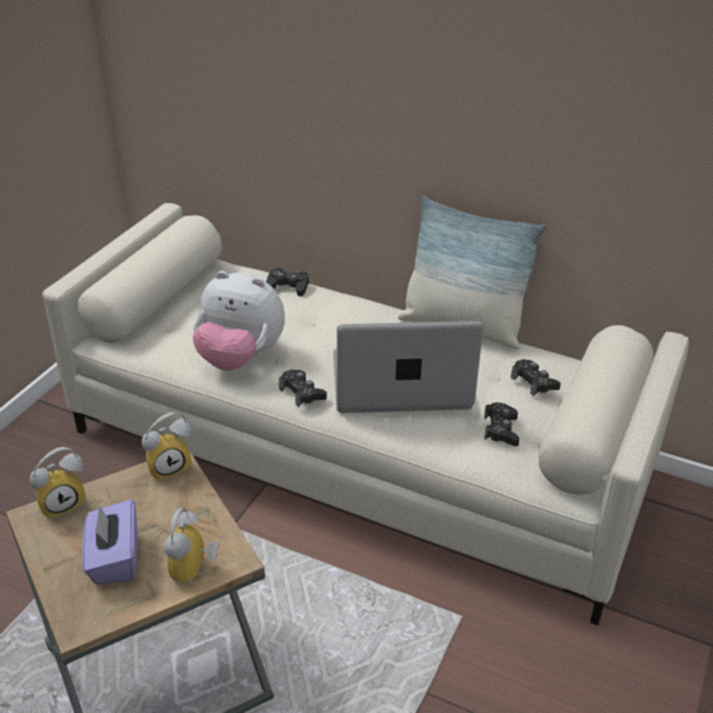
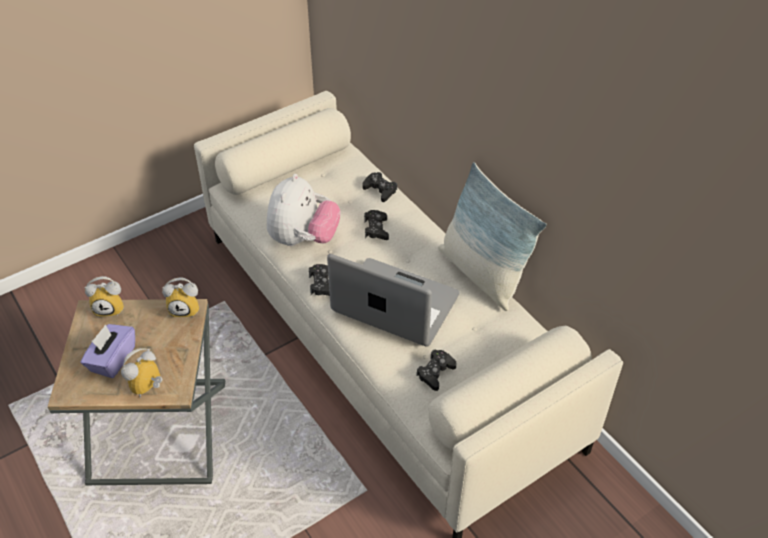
camera: 30 degrees right, 10 degrees up
plush toy [192,271,285,371] -> plush toy turned 120 degrees counterclockwise [267,174,340,246]
black game controller [511,359,561,396] -> black game controller moved to [364,210,389,240]

